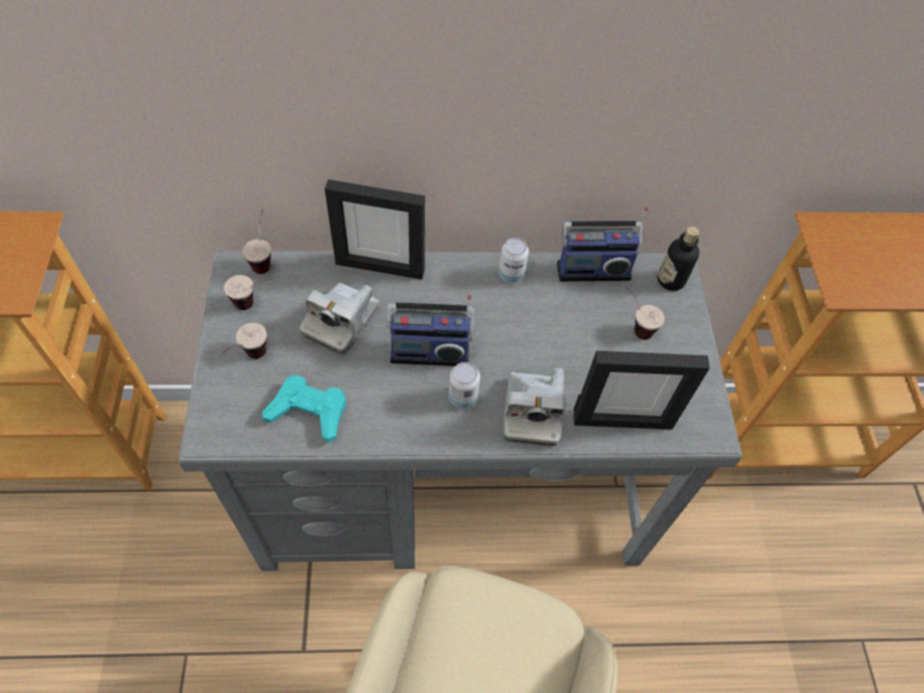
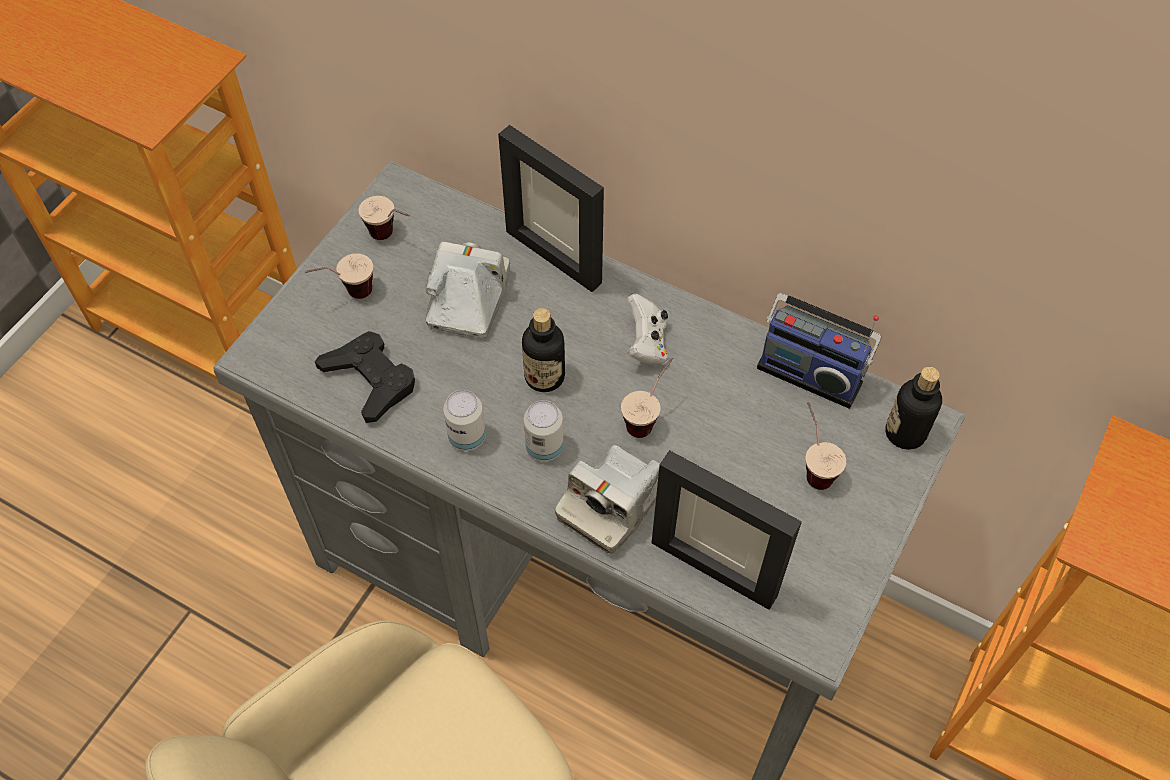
camera: 35 degrees right, 0 degrees up
cup [243,209,271,274] -> cup moved to [621,358,673,438]
turquoise game controller [262,375,346,443] -> black game controller [315,331,415,423]
camera [300,283,379,355] -> camera turned 135 degrees clockwise [426,242,510,339]
radio [386,295,475,366] -> bottle [522,308,565,392]
can [499,237,529,283] -> can moved to [443,390,486,451]
none -> white game controller [627,294,668,365]

